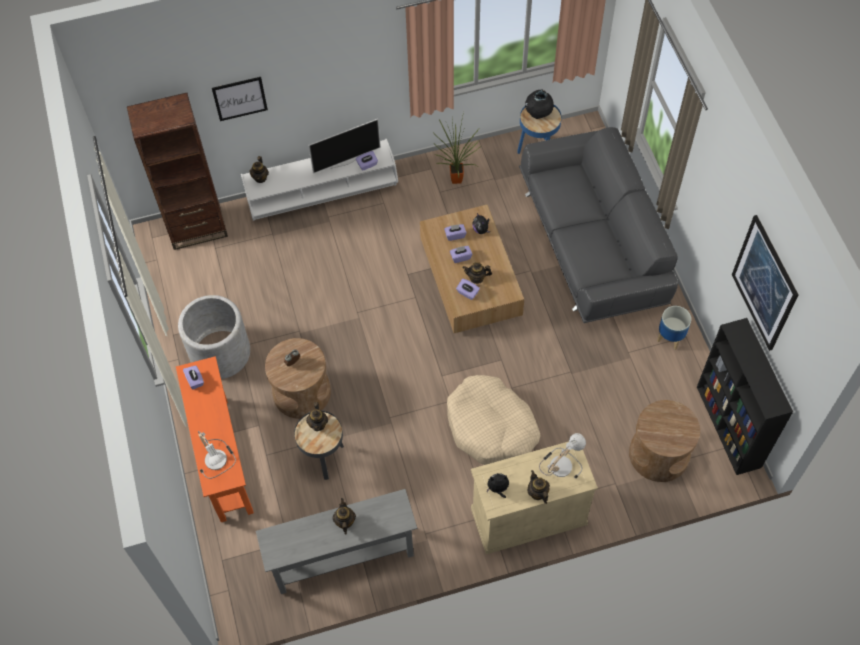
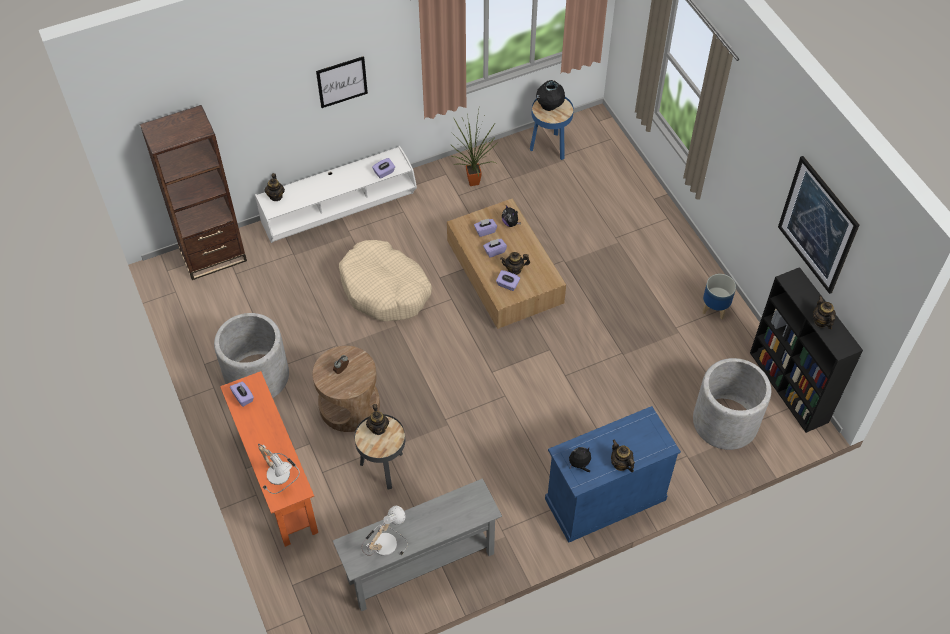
camera: 10 degrees left, 5 degrees down
picture [212,77,268,121] -> picture moved to [316,56,368,108]
television [308,119,381,174] -> none
teapot [332,498,356,535] -> teapot moved to [813,296,836,329]
beige dog bed [447,375,540,465] -> beige dog bed moved to [339,240,432,321]
beige cabinet [471,441,598,554] -> blue cabinet [545,406,681,543]
grey sofa [519,127,678,323] -> none
table lamp [539,433,586,479] -> table lamp moved to [361,506,408,556]
brown side table [629,400,700,482] -> grey planter [693,358,771,450]

